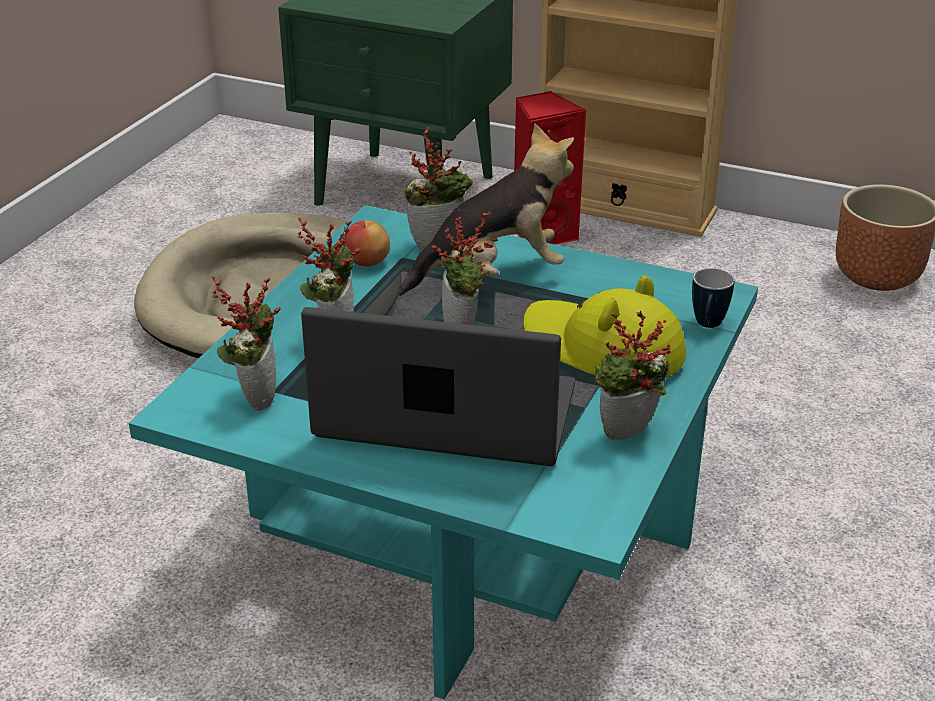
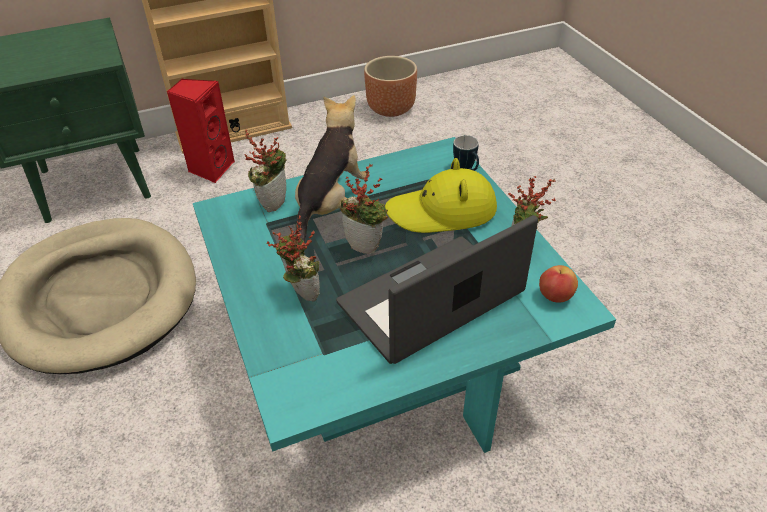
camera: 45 degrees left, 10 degrees up
potted plant [212,276,281,411] -> none
apple [343,220,390,266] -> apple moved to [539,265,578,303]

